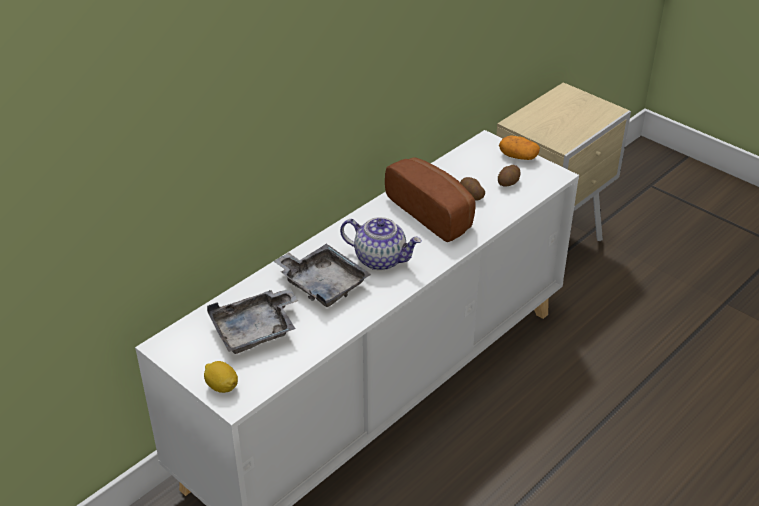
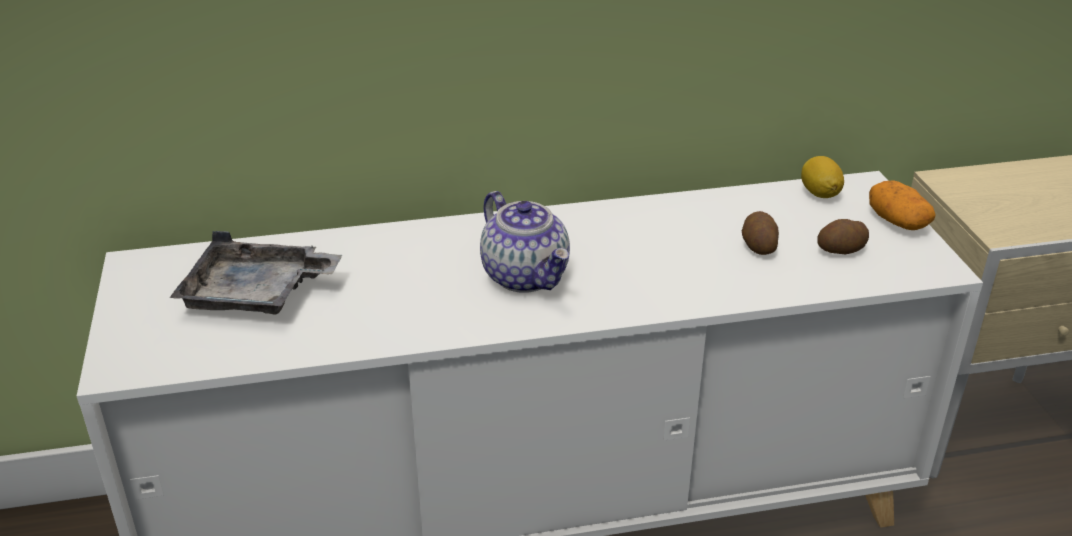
camera: 35 degrees right, 5 degrees down
lemon [204,361,238,393] -> lemon moved to [801,156,844,198]
grey tray [273,244,371,307] -> none
bread [385,157,476,242] -> none

